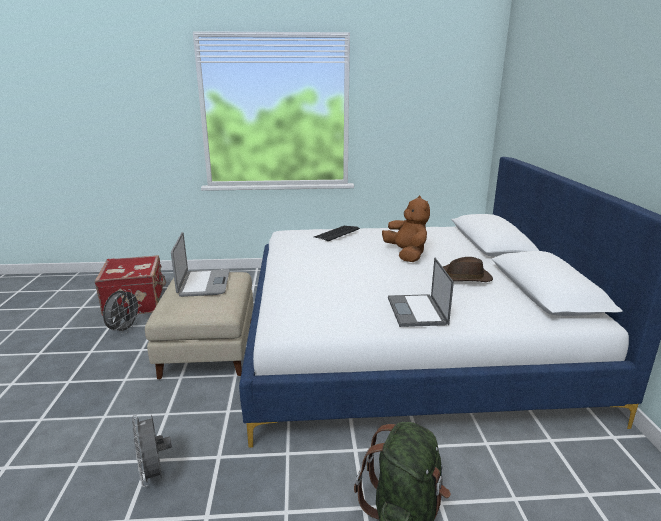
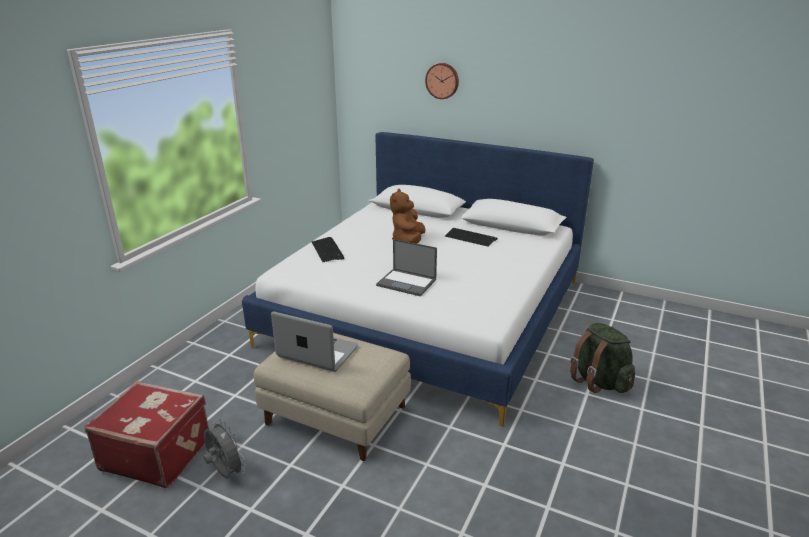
camera: 60 degrees left, 5 degrees up
grey fan [132,414,172,487] -> none
brown plush toy [382,196,430,262] -> brown plush toy turned 90 degrees counterclockwise [390,189,426,244]
laptop [388,257,454,327] -> laptop moved to [376,239,437,296]
brown hat [443,257,493,282] -> keyboard [445,228,498,247]
none -> wall clock [425,63,459,99]

